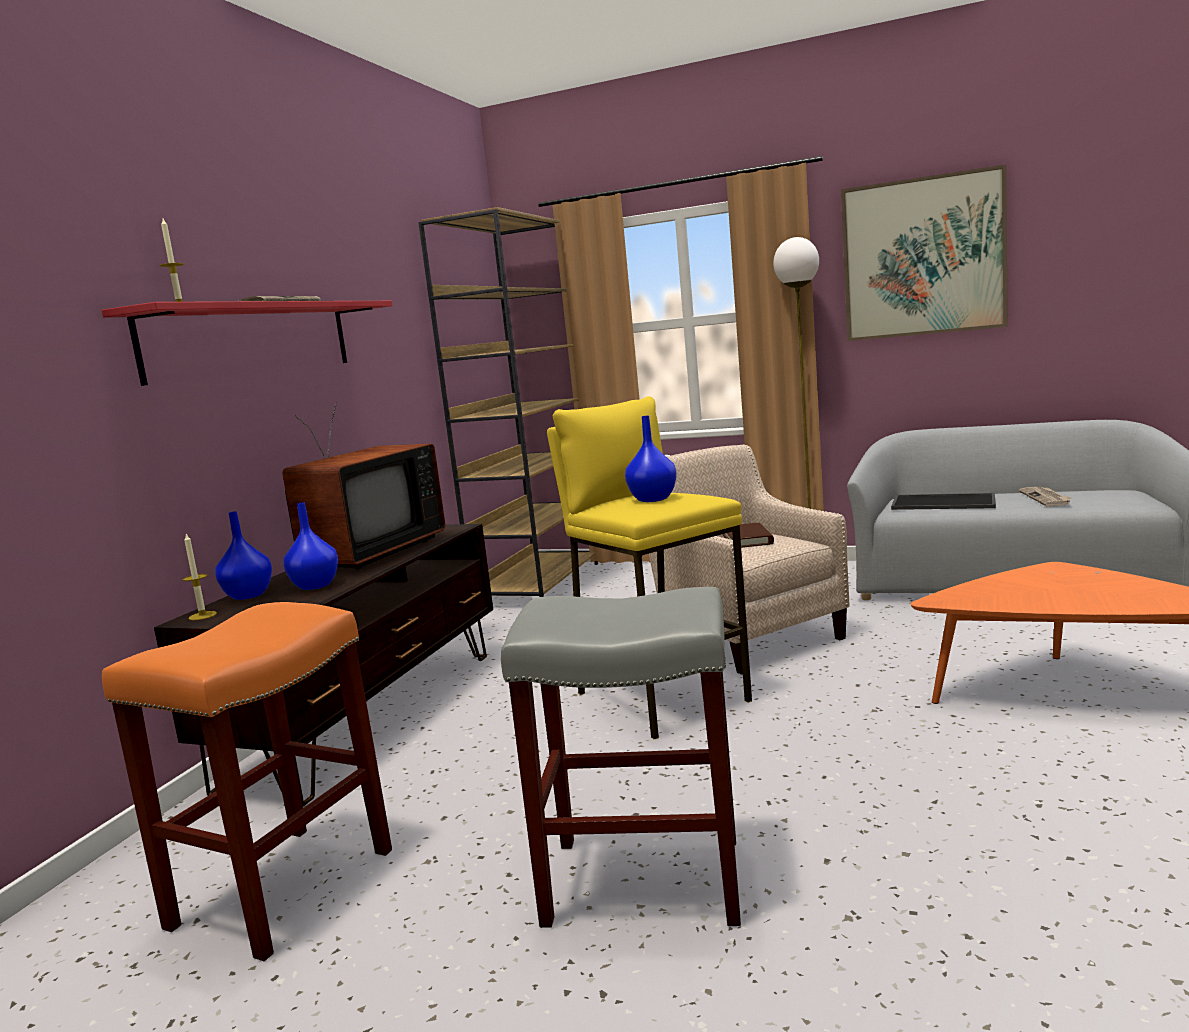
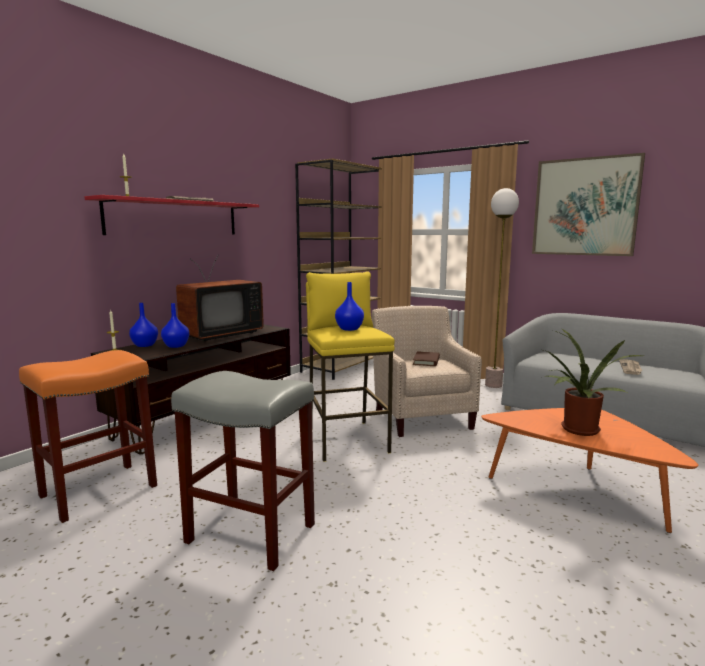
camera: 15 degrees right, 0 degrees up
tray [891,493,996,510] -> none
none -> potted plant [544,328,643,436]

